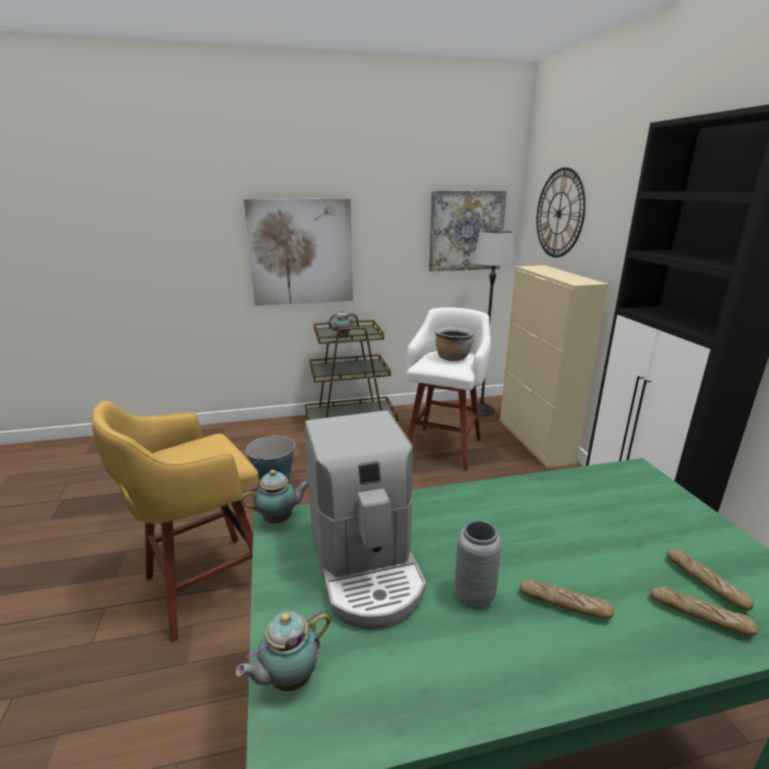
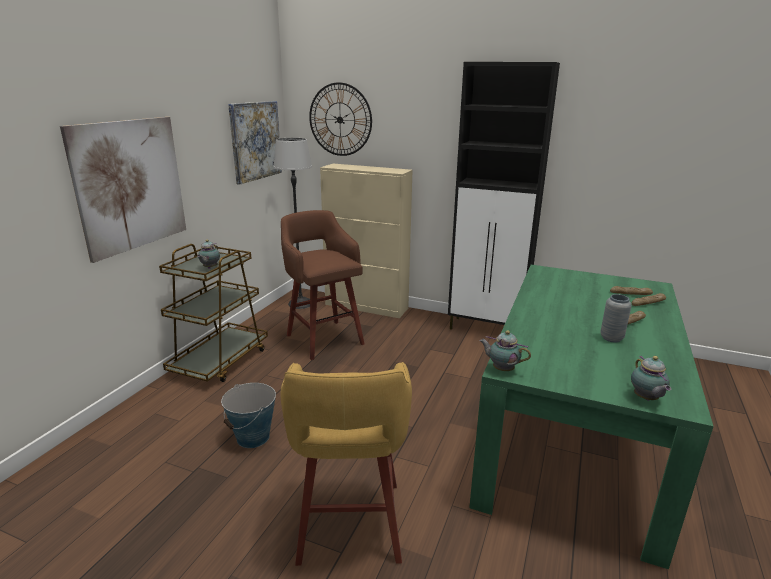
camera: 55 degrees left, 0 degrees up
teapot [240,470,309,524] -> teapot turned 75 degrees counterclockwise [479,330,531,371]
coffee machine [305,410,426,629] -> none
white stool [406,307,491,471] -> brown stool [281,210,365,360]
brown cooking pot [434,327,474,361] -> none

